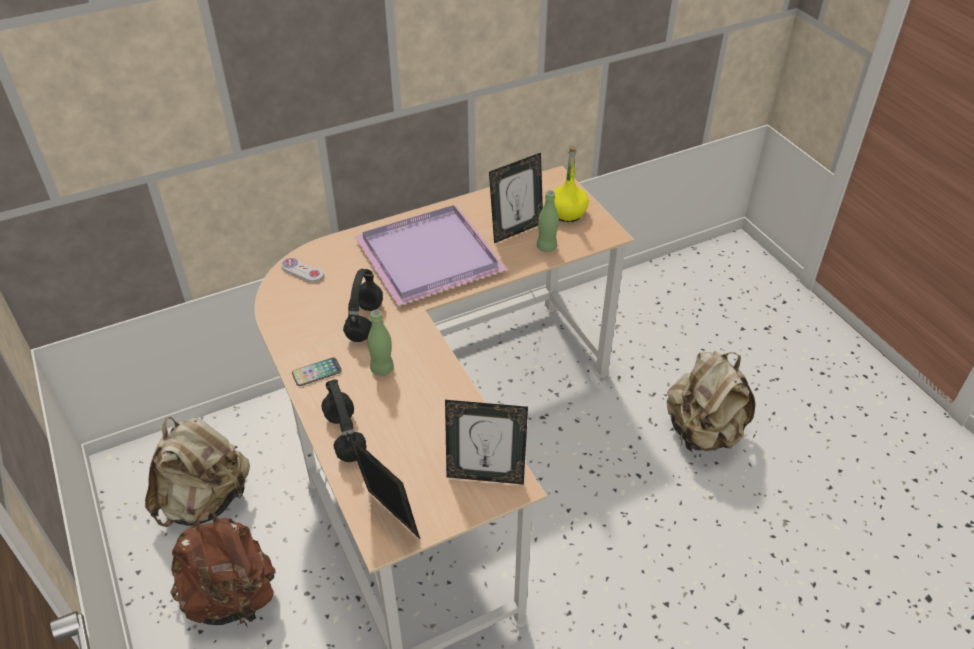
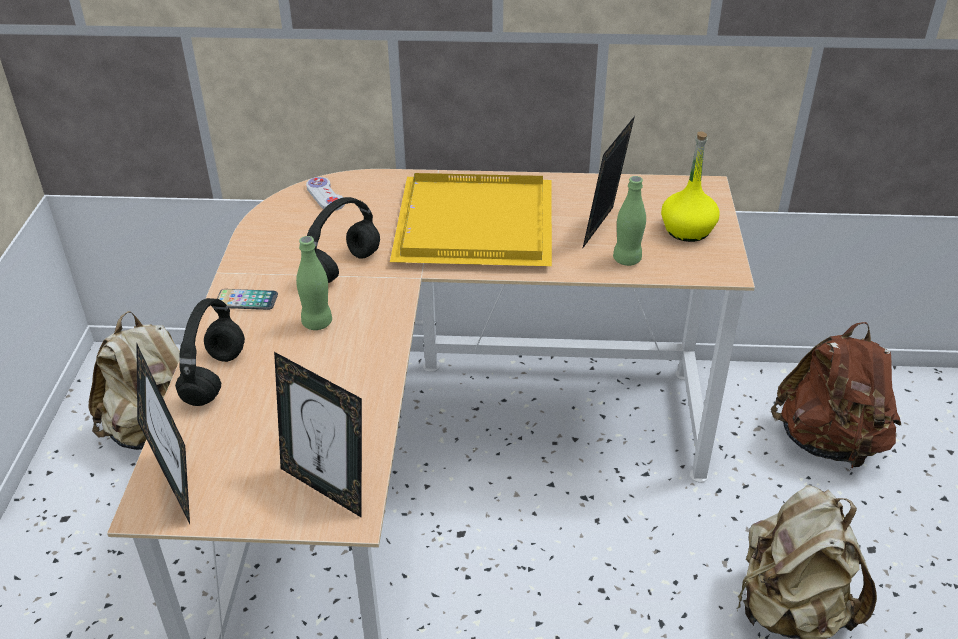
camera: 30 degrees right, 5 degrees down
brown backpack [170,509,276,626] -> brown backpack moved to [771,322,901,470]
purple tray [354,205,507,306] -> yellow tray [390,173,552,266]
picture frame [489,153,543,243] -> picture frame turned 120 degrees clockwise [582,116,635,249]

